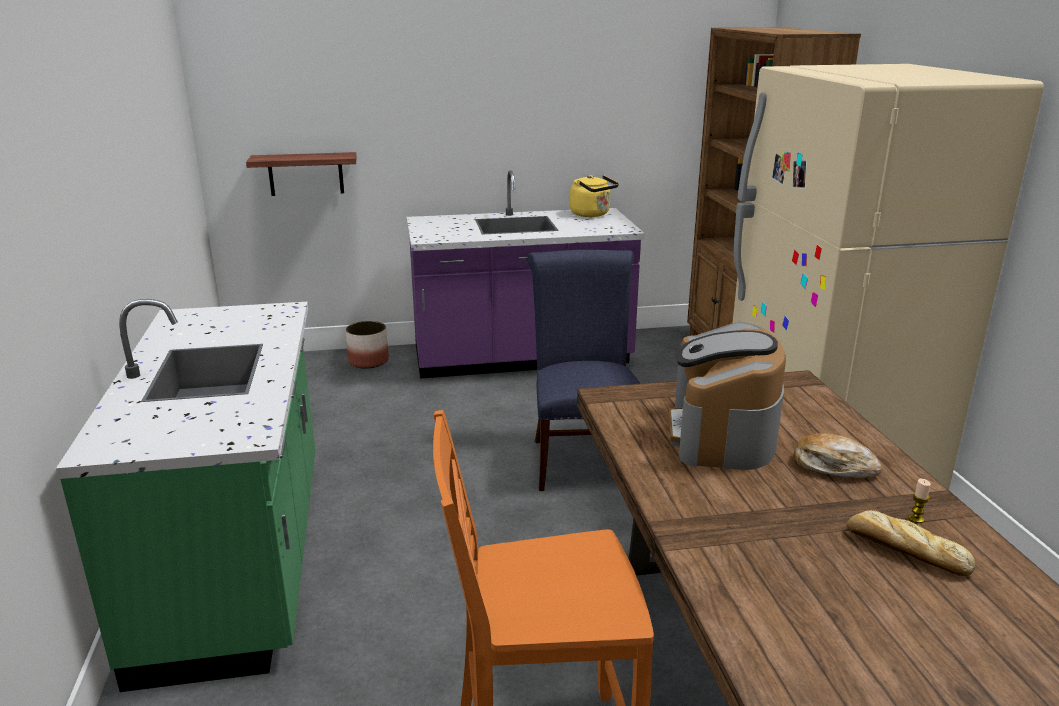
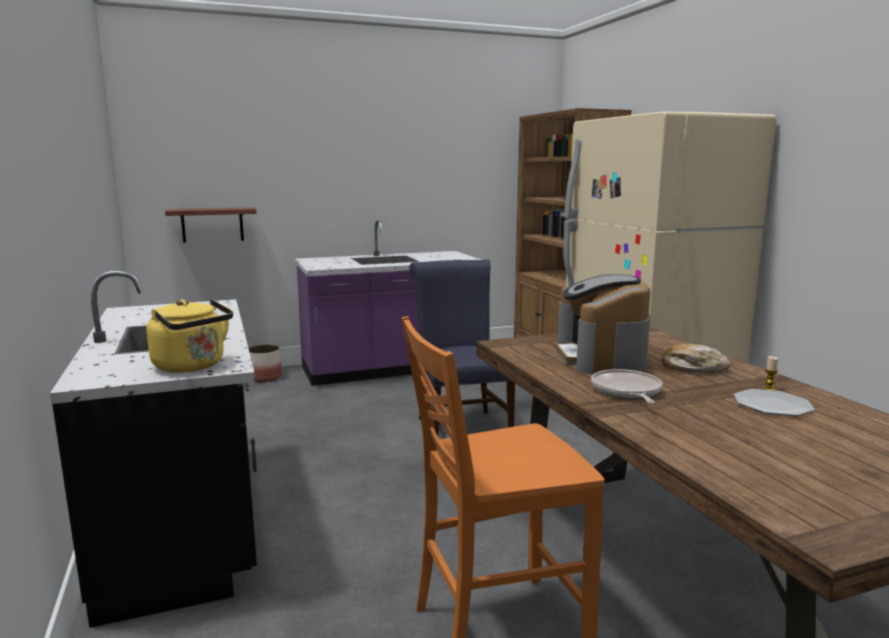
camera: 10 degrees left, 10 degrees down
green counter [56,299,315,692] -> black counter [50,271,257,628]
yellow kettle [570,175,619,217] -> yellow kettle moved to [147,299,233,373]
bread [847,510,976,576] -> plate [734,389,815,416]
none -> frying pan [591,369,662,404]

